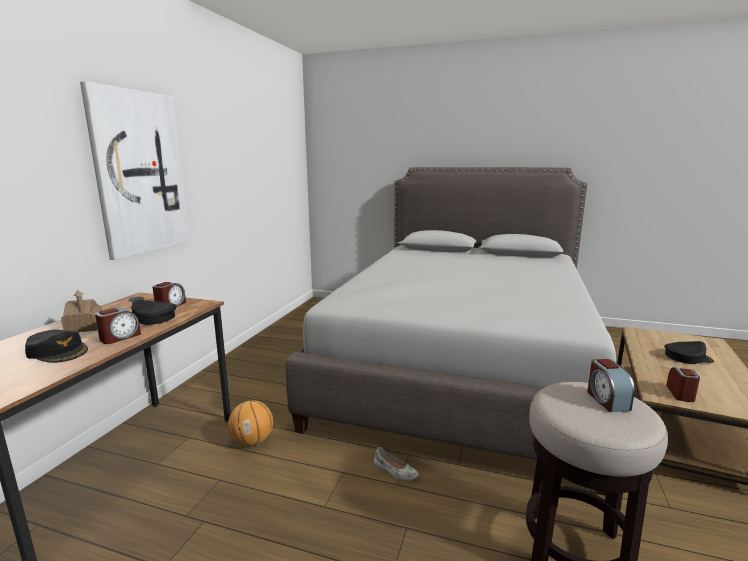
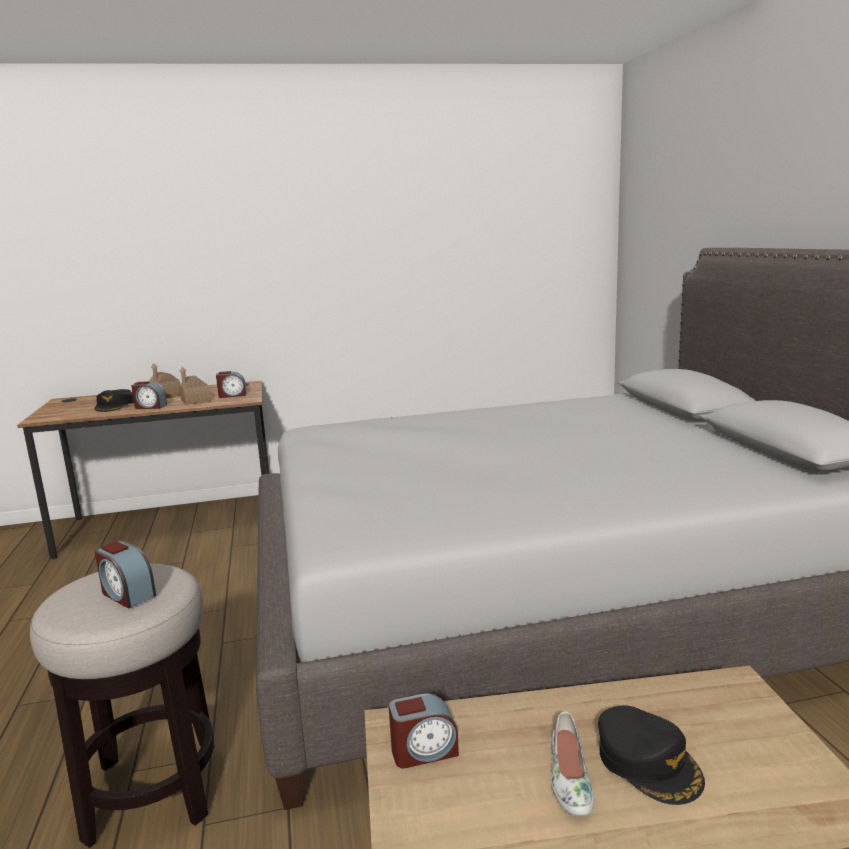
camera: 60 degrees right, 0 degrees up
picture [80,81,190,260] -> none
black cap [130,299,177,325] -> toy house [179,367,211,405]
basketball [228,401,273,446] -> none
white shoe [374,447,419,480] -> white shoe moved to [551,711,595,816]
alarm clock [587,359,635,412] -> alarm clock turned 105 degrees counterclockwise [95,541,156,608]

